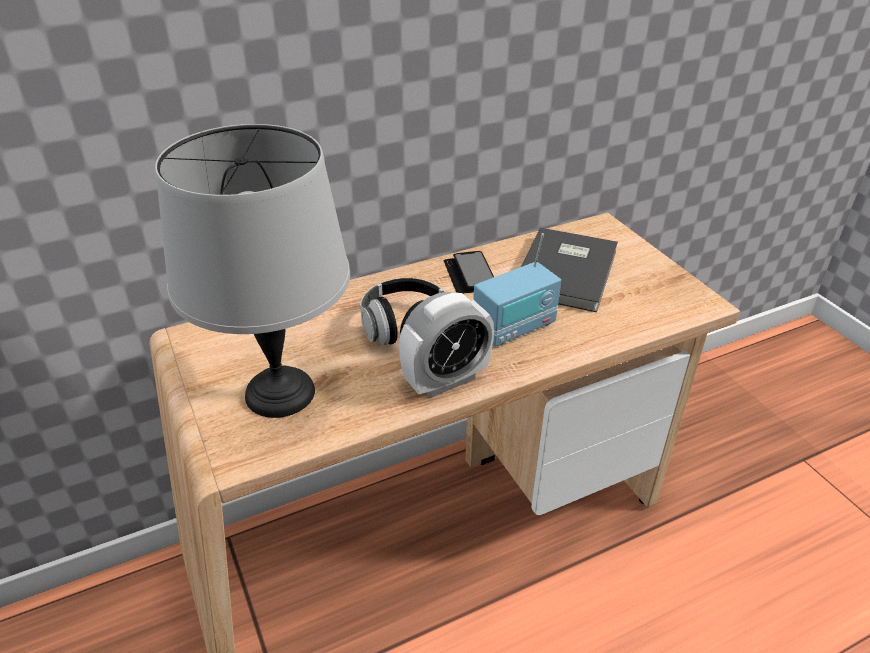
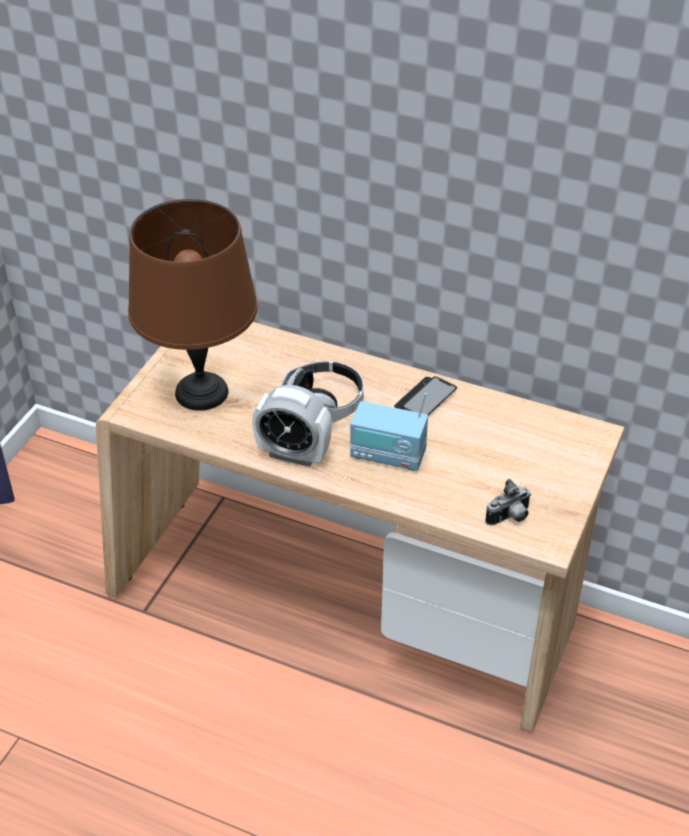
camera: 50 degrees right, 5 degrees up
grey table lamp [155,124,350,418] -> brown table lamp [128,199,258,411]
grey book [521,228,618,312] -> none
none -> camera [485,479,531,526]

